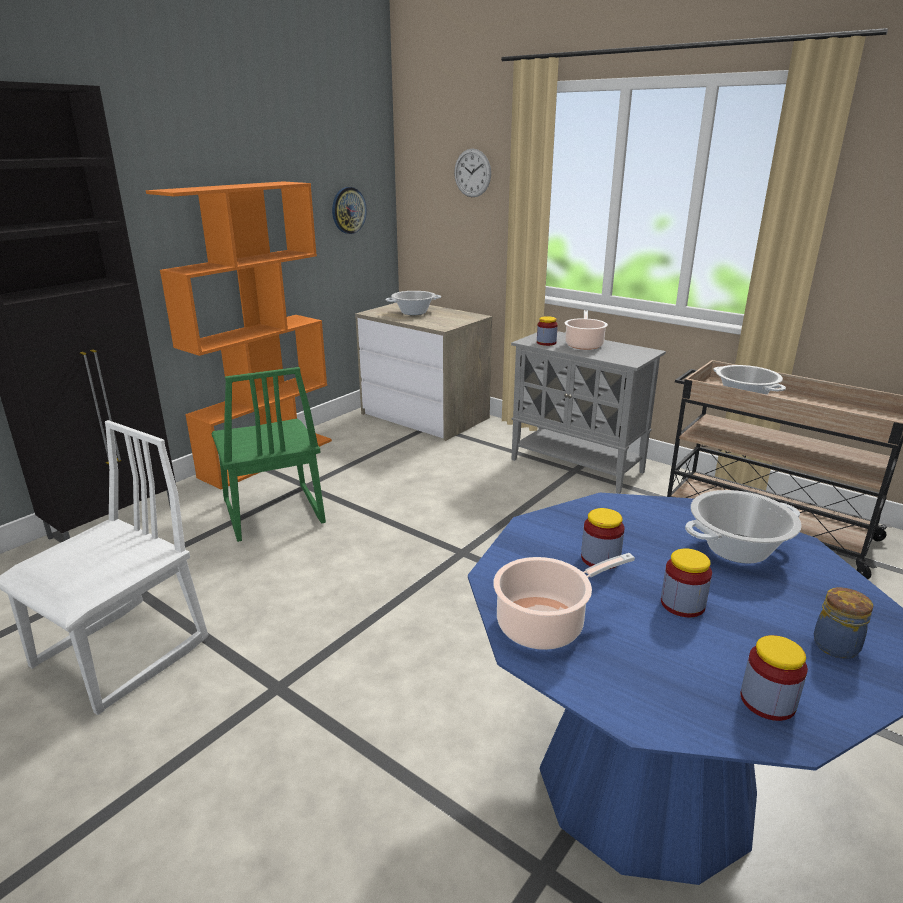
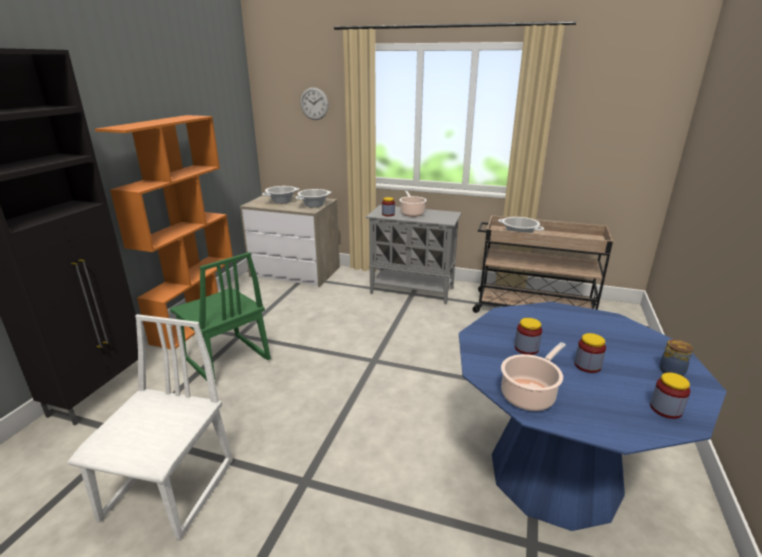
camera: 20 degrees left, 0 degrees up
wall clock [332,187,367,234] -> none
cooking pot [685,490,802,564] -> cooking pot moved to [295,189,332,207]

